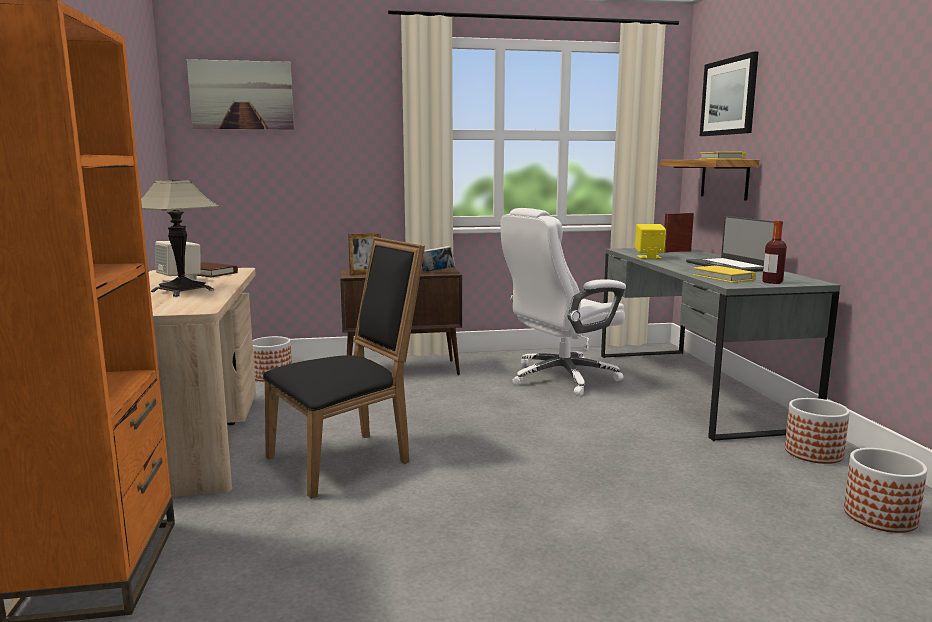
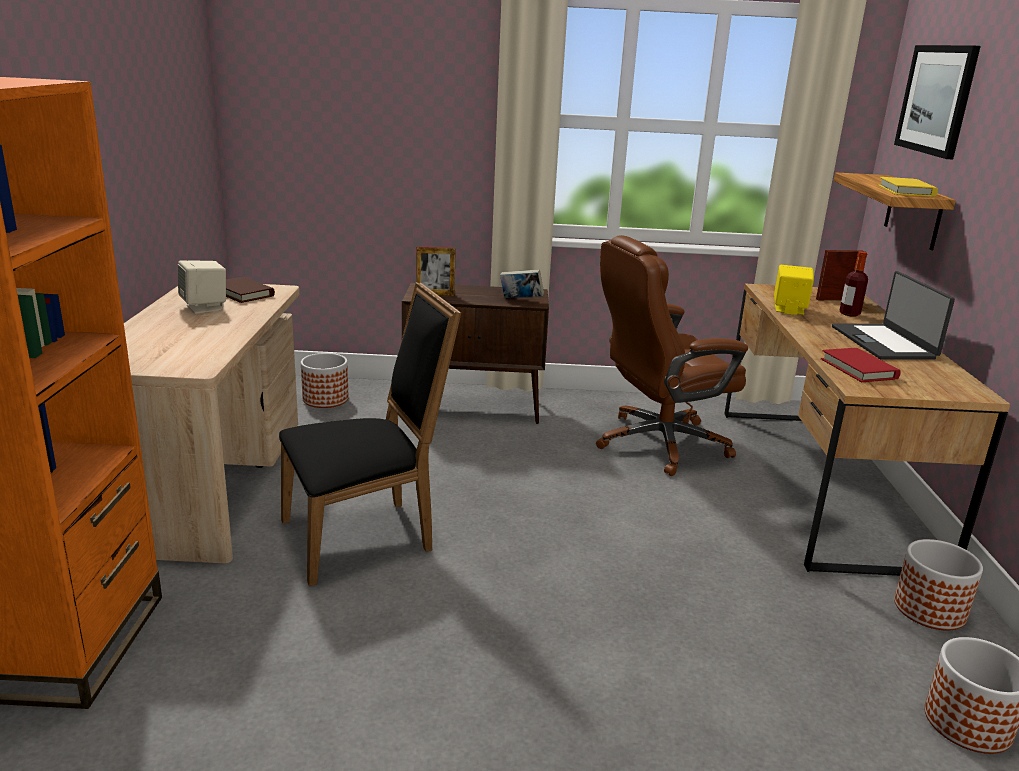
camera: 10 degrees right, 10 degrees up
table lamp [141,180,219,297] -> none
picture [187,59,294,130] -> none
white office chair [501,208,626,396] -> brown office chair [596,235,748,476]
grey desk [601,248,840,441] -> brown desk [724,284,1010,576]
yellow book [693,266,756,283] -> red book [821,348,901,382]
bottle [762,221,787,284] -> bottle moved to [839,251,868,317]

